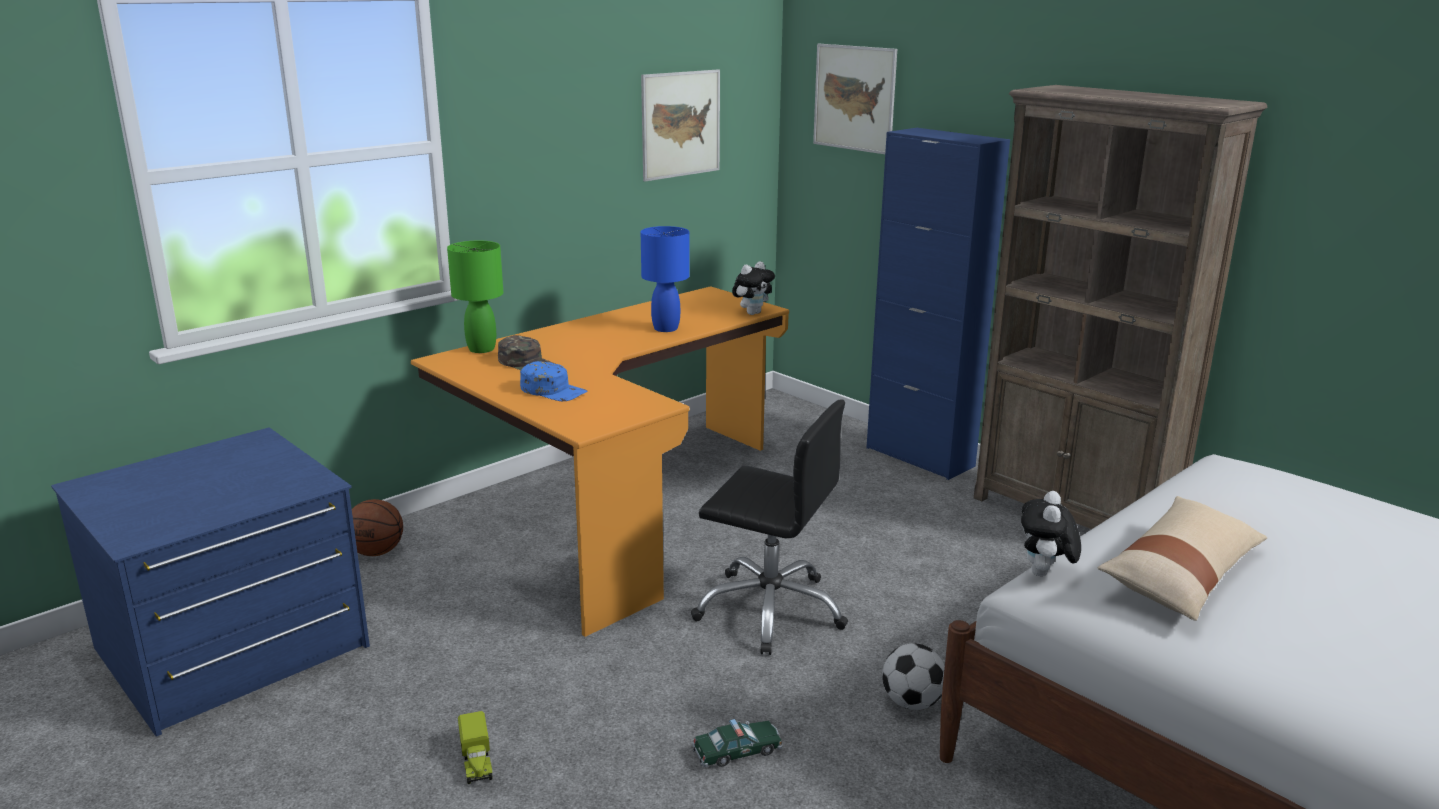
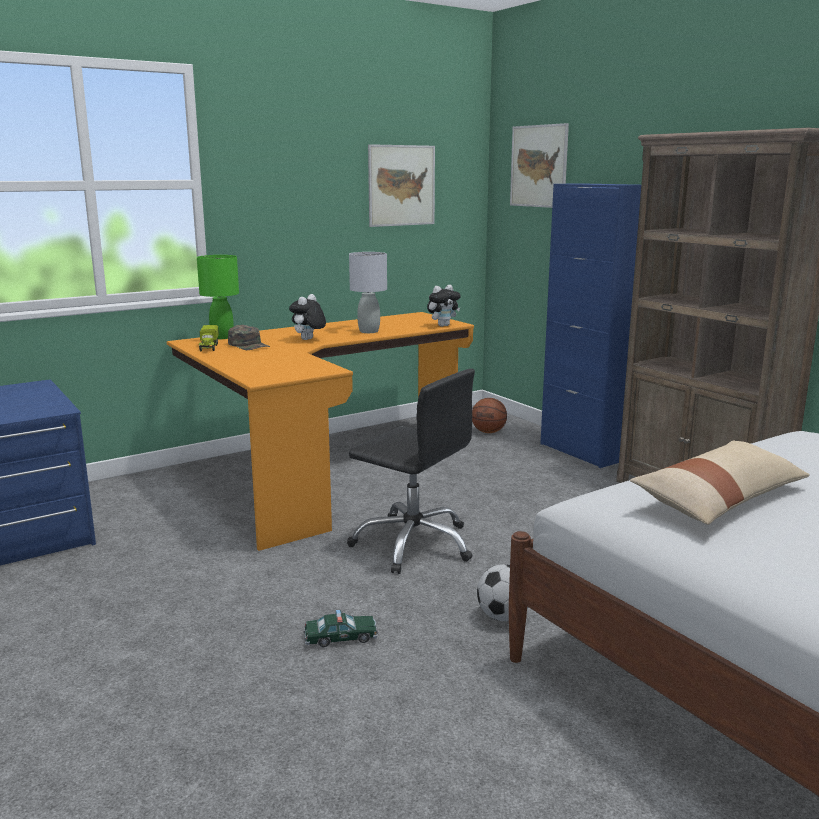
camera: 10 degrees right, 5 degrees down
basketball [352,499,403,556] -> basketball moved to [472,398,507,433]
toy truck [458,711,493,784] -> toy truck moved to [199,325,219,351]
blue cap [520,361,587,401] -> none
blue table lamp [641,226,689,332] -> grey table lamp [349,252,387,333]
plush toy [1021,491,1081,576] -> plush toy moved to [289,294,326,340]

